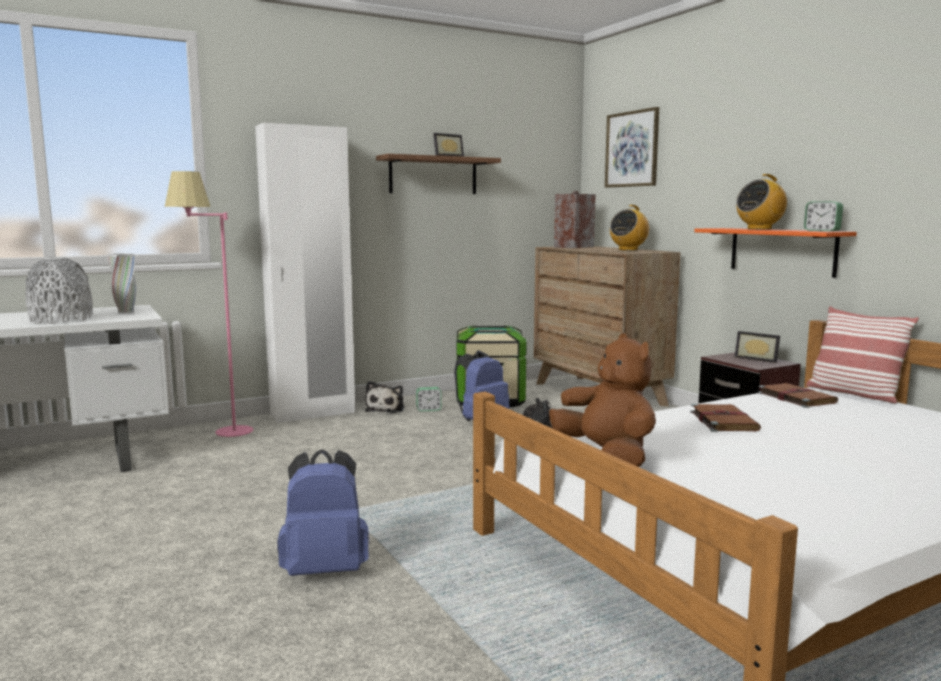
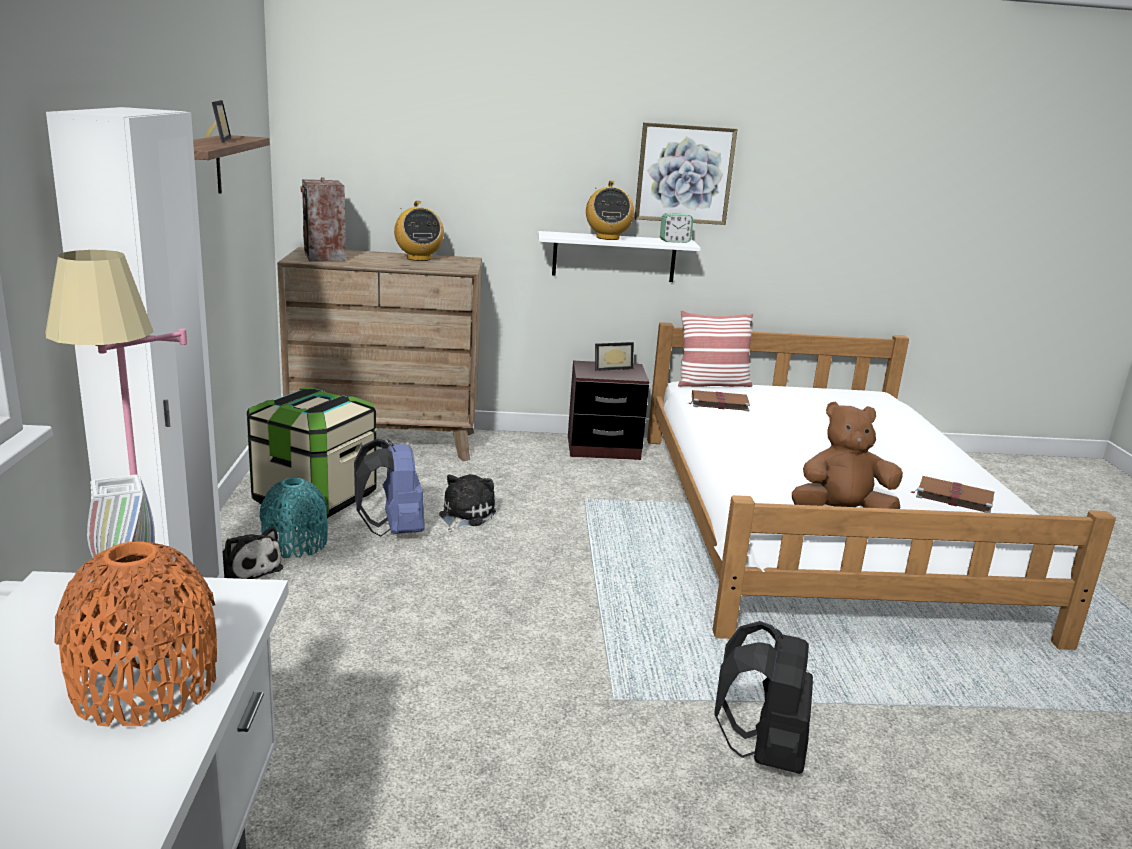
camera: 65 degrees left, 10 degrees up
grey vase [25,257,93,324] -> orange vase [54,542,217,727]
blue backpack [277,449,370,576] -> black backpack [714,621,813,774]
alarm clock [416,387,442,412] -> turquoise vase [260,478,328,558]
picture [605,107,659,188] -> picture moved to [635,122,737,225]
brown book [690,404,761,432] -> brown book moved to [910,476,994,513]
orange shelf [694,228,857,278] -> white shelf [538,231,701,282]

